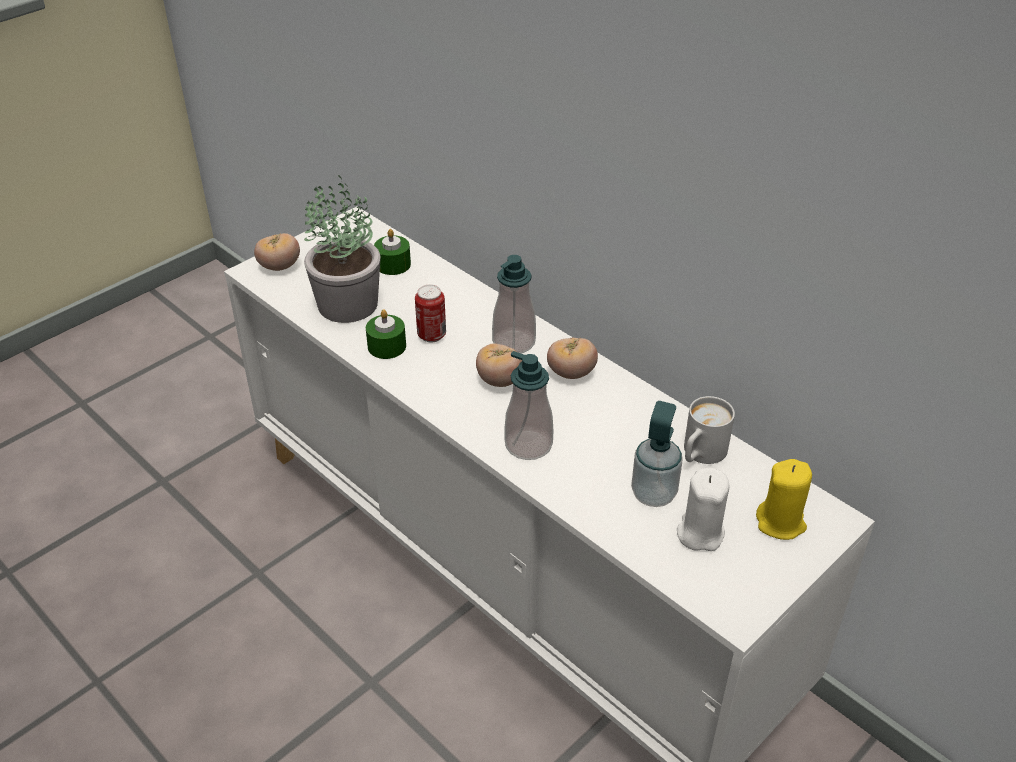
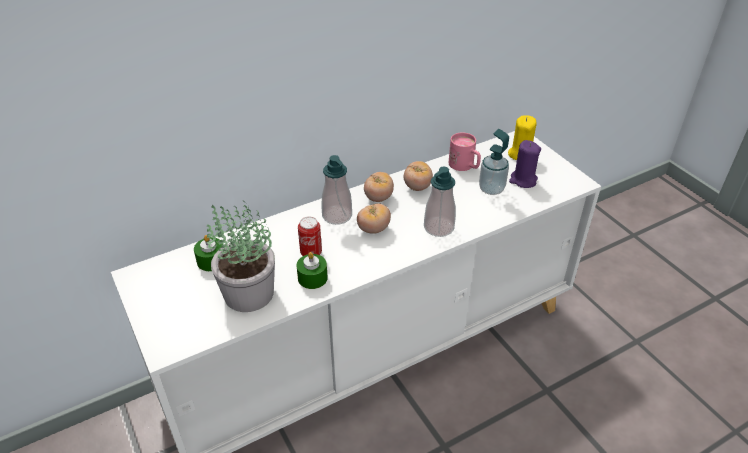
camera: 75 degrees left, 0 degrees up
tomato [254,233,300,271] -> tomato moved to [404,161,433,191]
white candle [677,468,730,551] -> purple candle [509,140,541,188]
white mug [684,396,735,464] -> pink mug [449,132,481,171]

